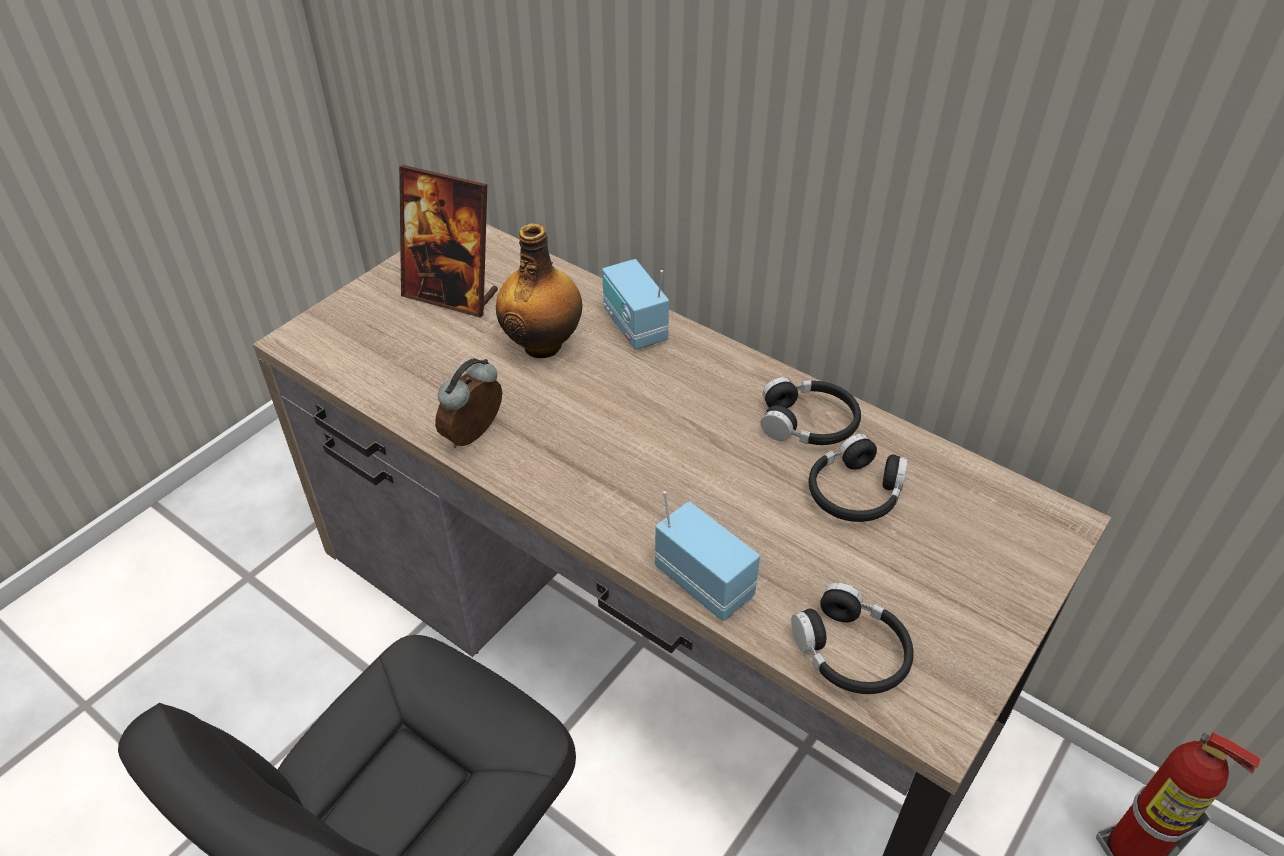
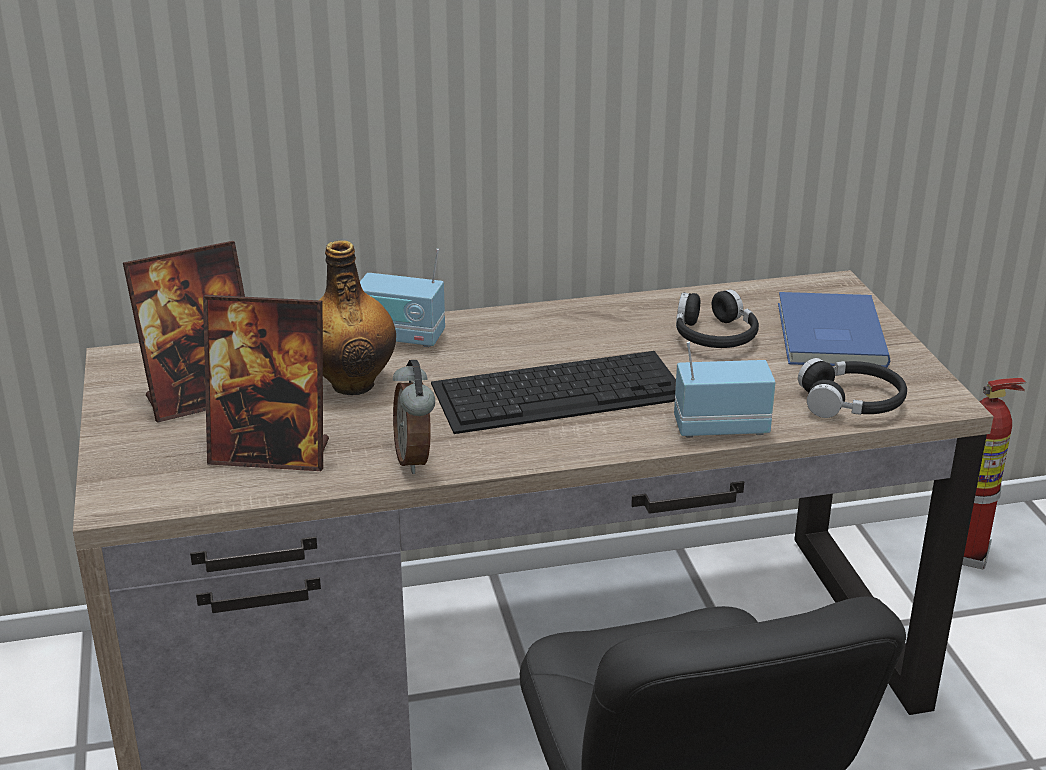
camera: 50 degrees left, 15 degrees down
black headphones [761,377,861,445] -> none
none -> picture frame [203,295,329,471]
none -> keyboard [431,351,676,434]
none -> blue book [778,292,890,368]

